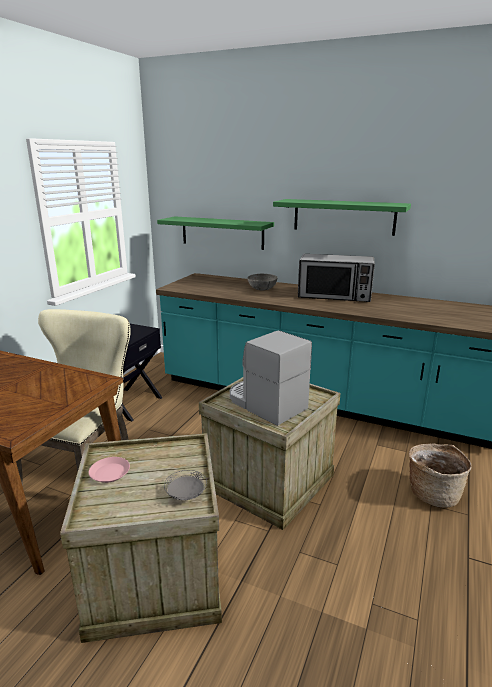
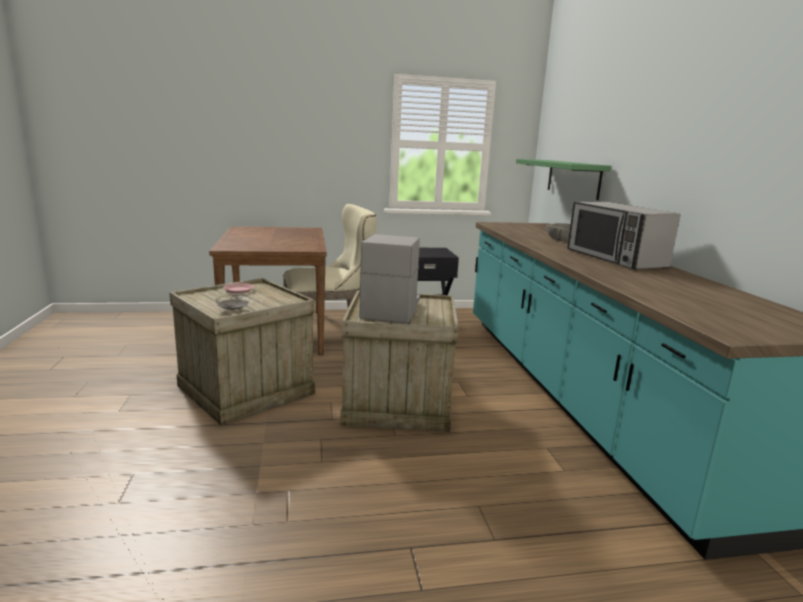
camera: 55 degrees right, 5 degrees down
green shelf [273,199,411,236] -> none
basket [409,443,472,508] -> none

